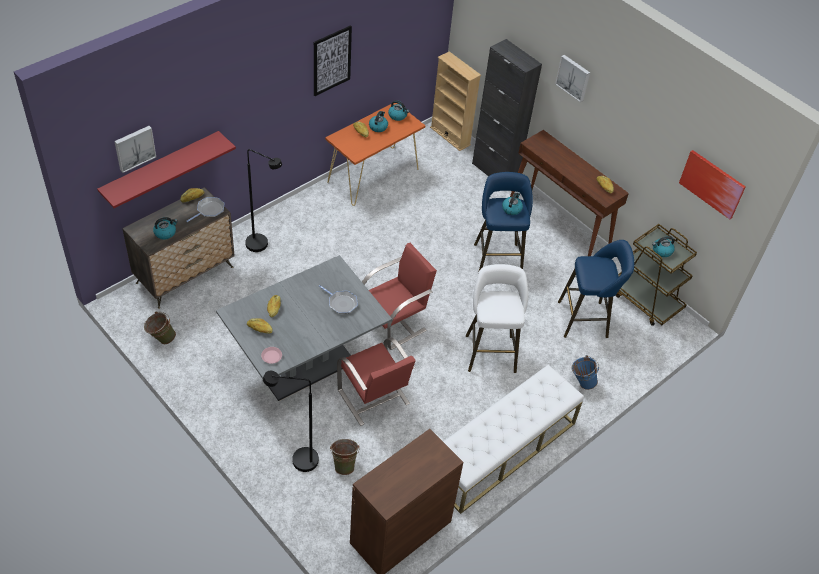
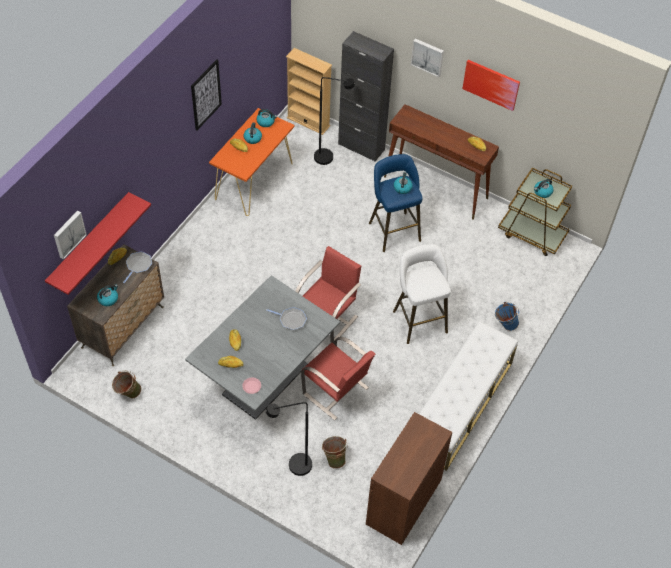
camera: 15 degrees left, 5 degrees up
black floor lamp [245,149,282,252] -> black floor lamp moved to [314,77,355,165]
blue stool [558,240,634,338] -> none
picture [679,150,746,219] -> picture moved to [462,60,520,111]

